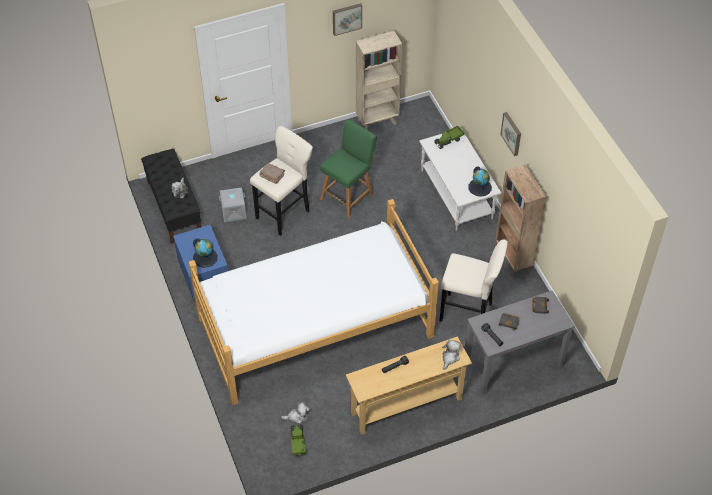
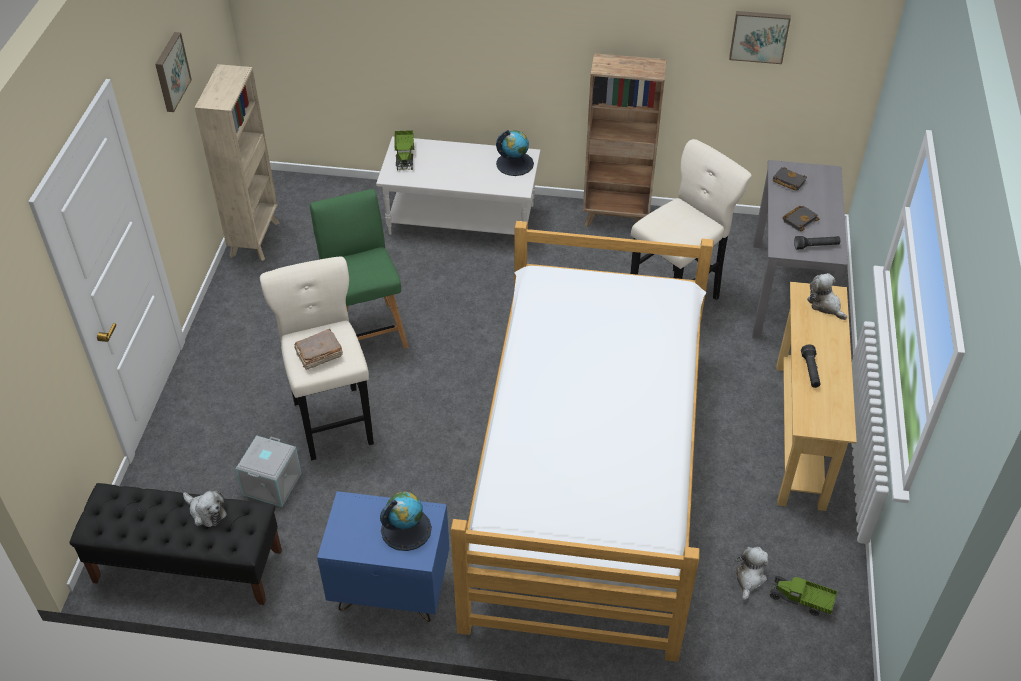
camera: 60 degrees left, 5 degrees down
picture [500,112,521,156] -> picture moved to [729,11,791,64]

